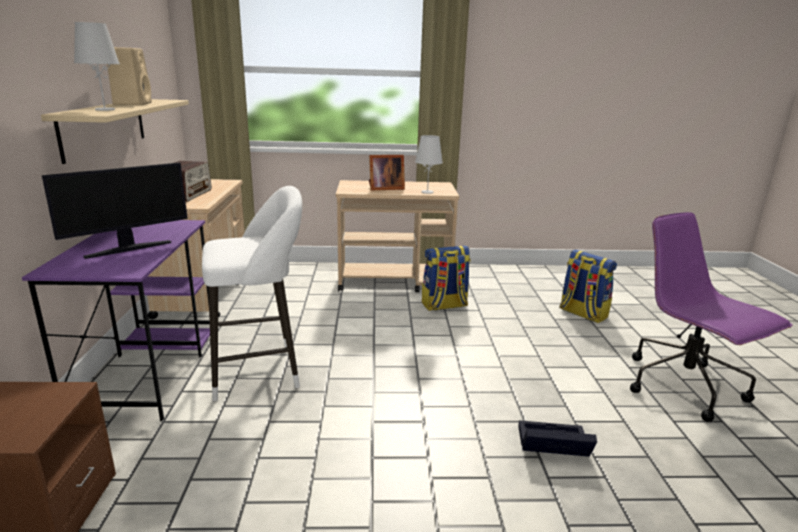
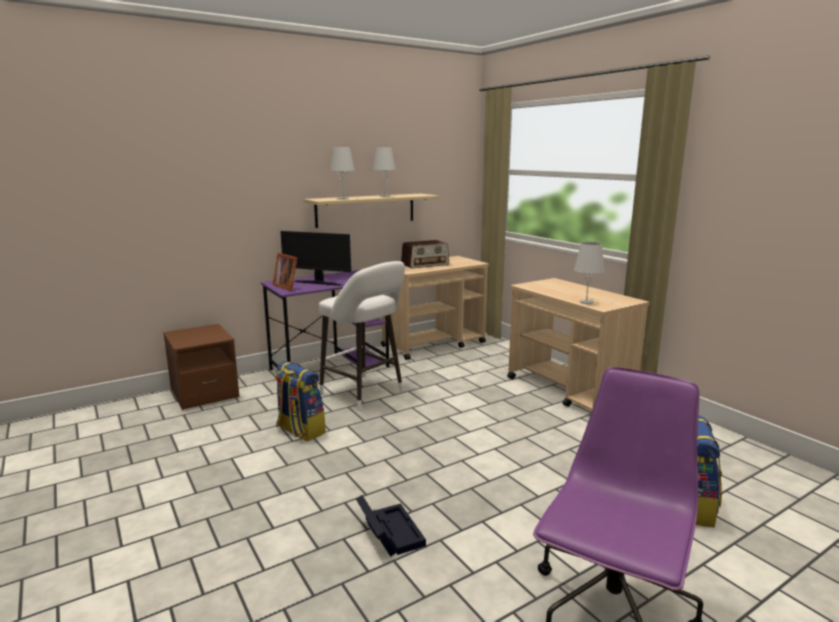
camera: 60 degrees right, 5 degrees down
beige speaker [107,47,152,105] -> white table lamp [372,147,396,197]
picture frame [369,155,405,190] -> picture frame moved to [272,253,298,291]
backpack [422,246,471,311] -> backpack moved to [275,361,326,442]

